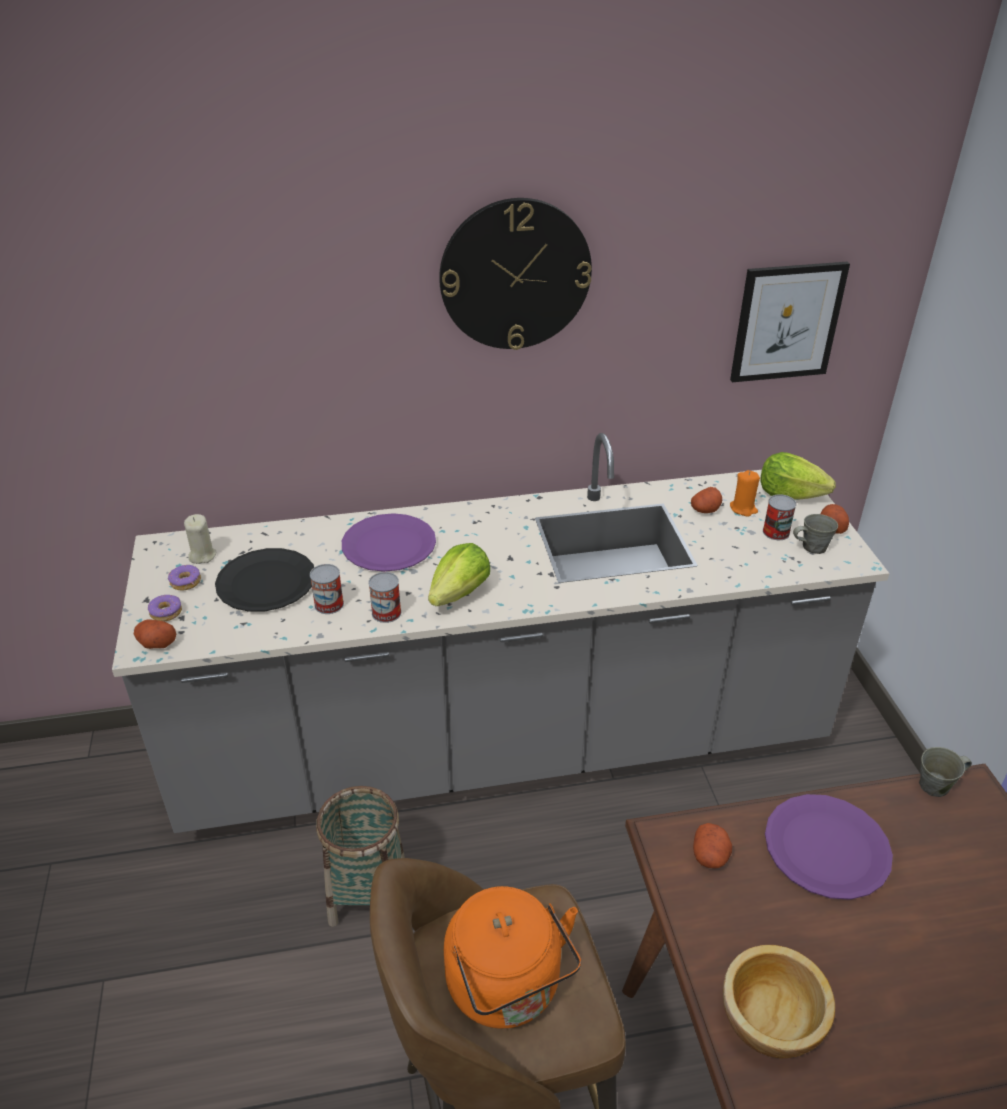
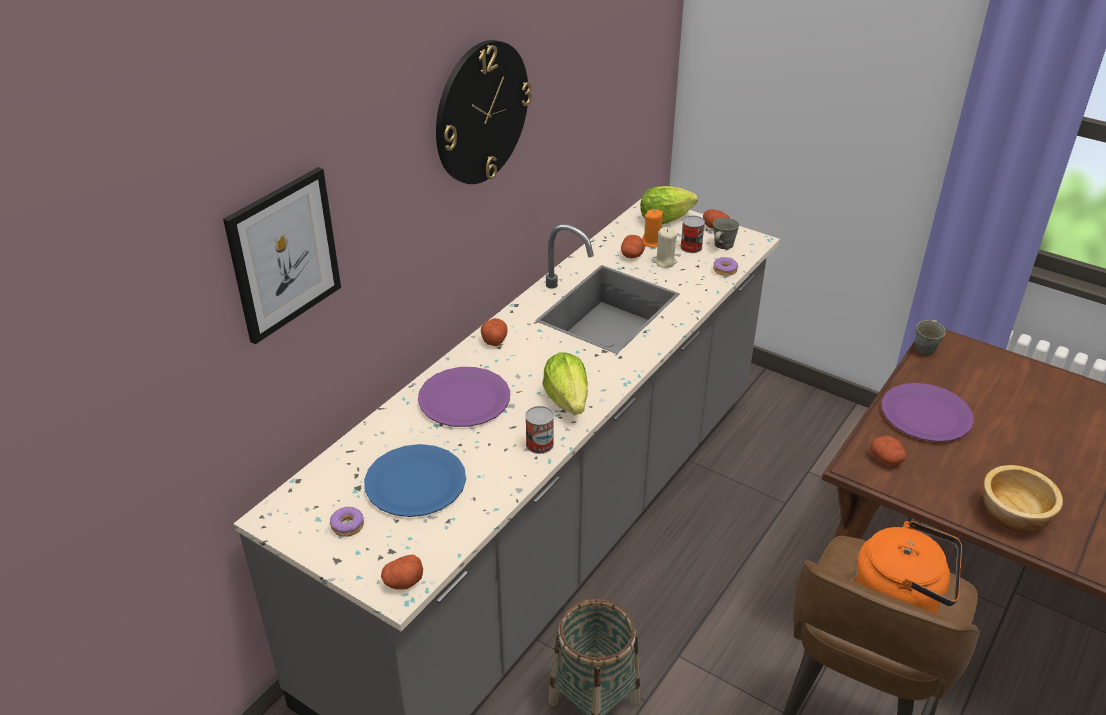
camera: 45 degrees left, 0 degrees up
donut [148,595,182,621] -> donut moved to [713,257,738,276]
beige candle [184,514,216,564] -> beige candle moved to [652,227,677,268]
black plate [215,548,314,612] -> blue plate [364,444,466,517]
can [310,564,344,614] -> none
picture [730,262,850,382] -> picture moved to [223,167,341,345]
none -> potato [481,318,508,346]

